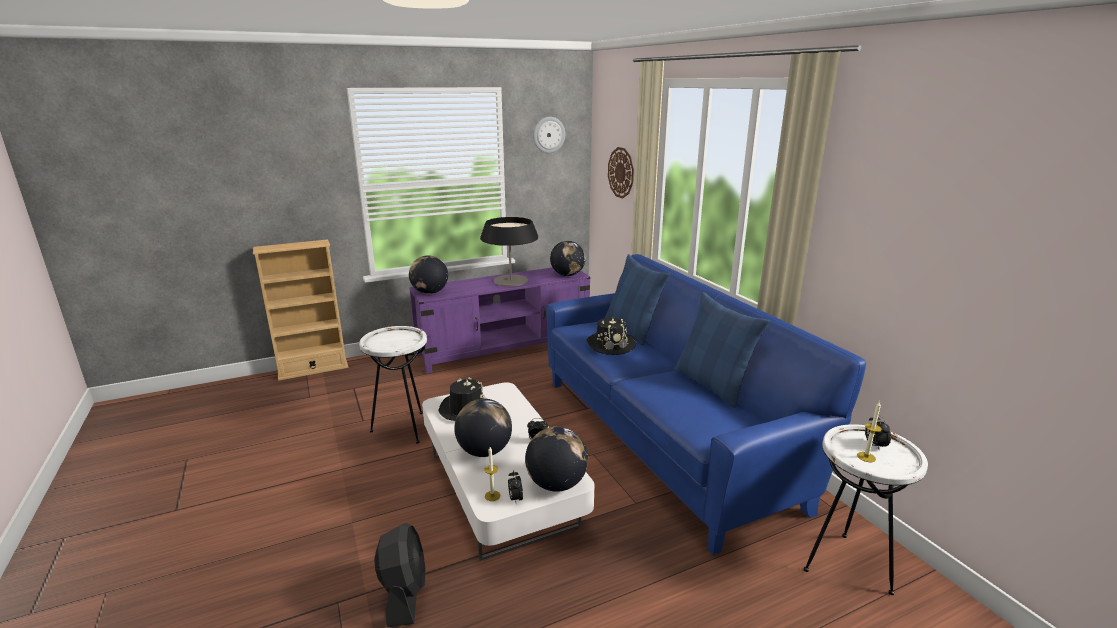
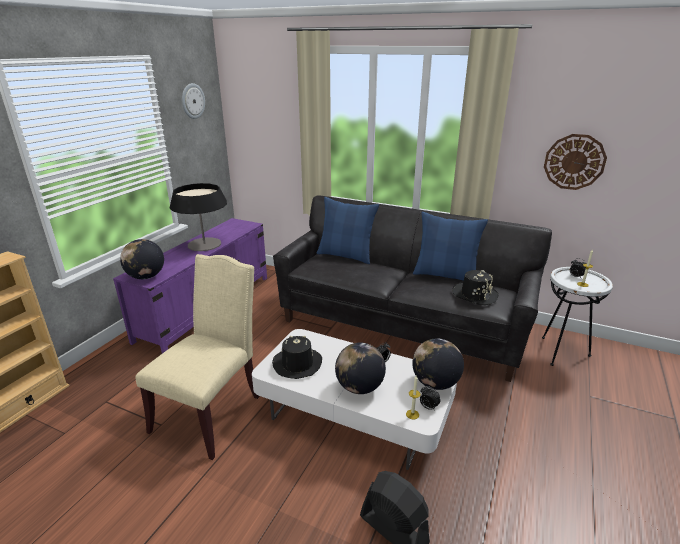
camera: 40 degrees left, 5 degrees up
white side table [359,326,427,444] -> beige chair [135,254,260,460]
blue sofa [546,254,866,555] -> black sofa [273,195,552,382]
globe [550,241,585,276] -> none
black hat [587,318,636,355] -> black hat moved to [452,270,498,305]
wall clock [608,147,634,198] -> wall clock moved to [544,134,607,190]

